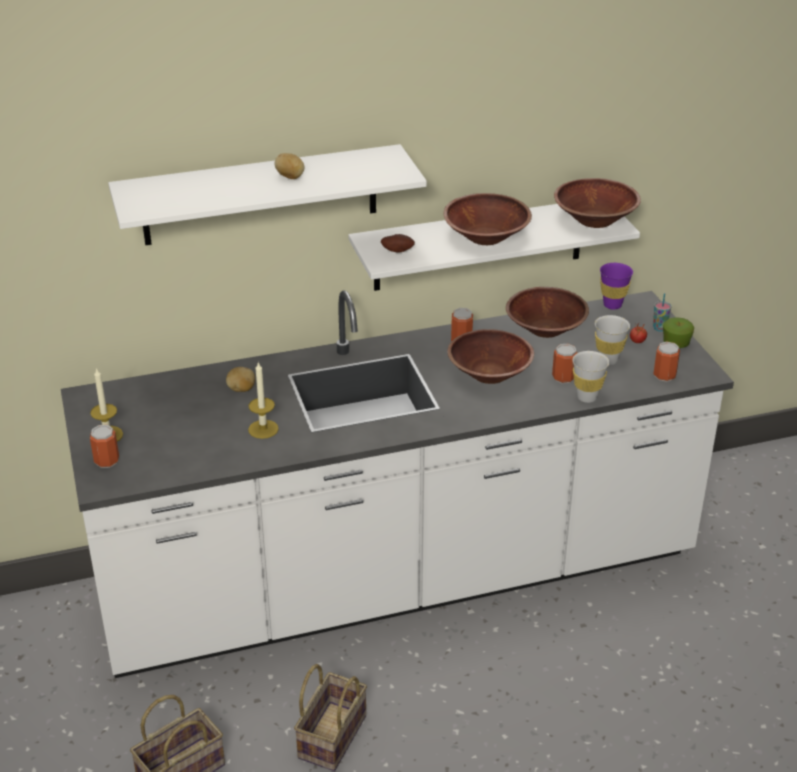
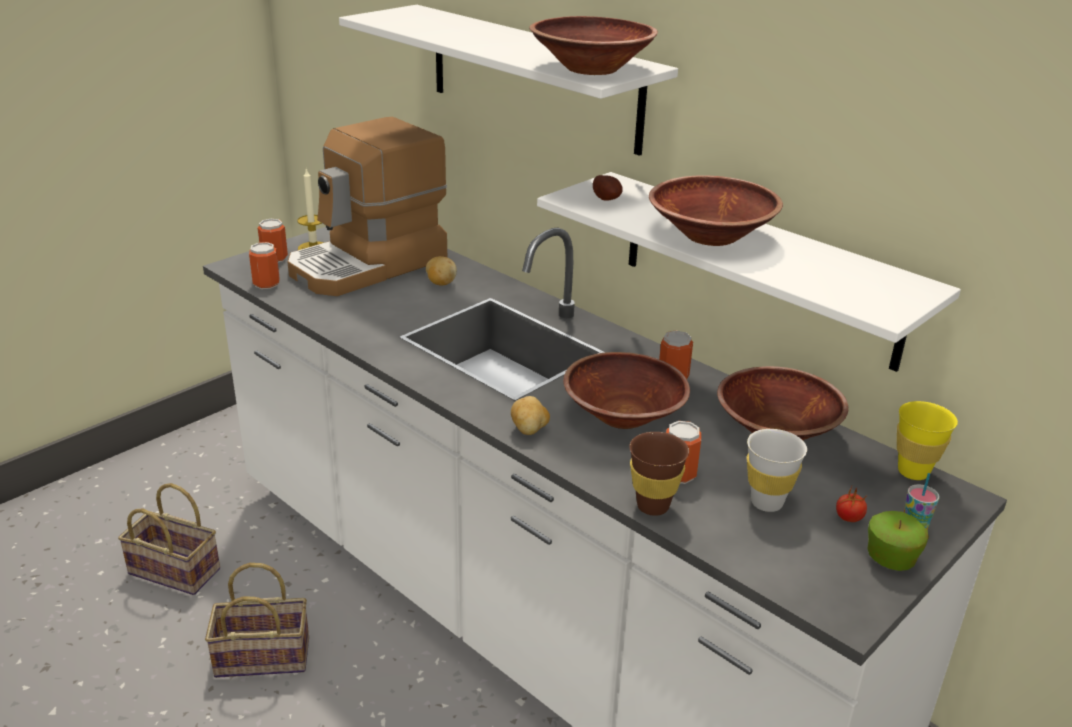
camera: 60 degrees right, 5 degrees down
candle [248,362,279,439] -> none
potato [275,153,305,179] -> potato moved to [511,396,550,435]
brown bowl [554,178,641,228] -> brown bowl moved to [529,16,658,75]
white cup [573,351,609,403] -> brown cup [629,432,689,516]
purple cup [600,263,633,310] -> yellow cup [897,401,958,480]
can [653,342,680,382] -> can moved to [249,242,280,289]
none -> coffee machine [288,117,447,296]

